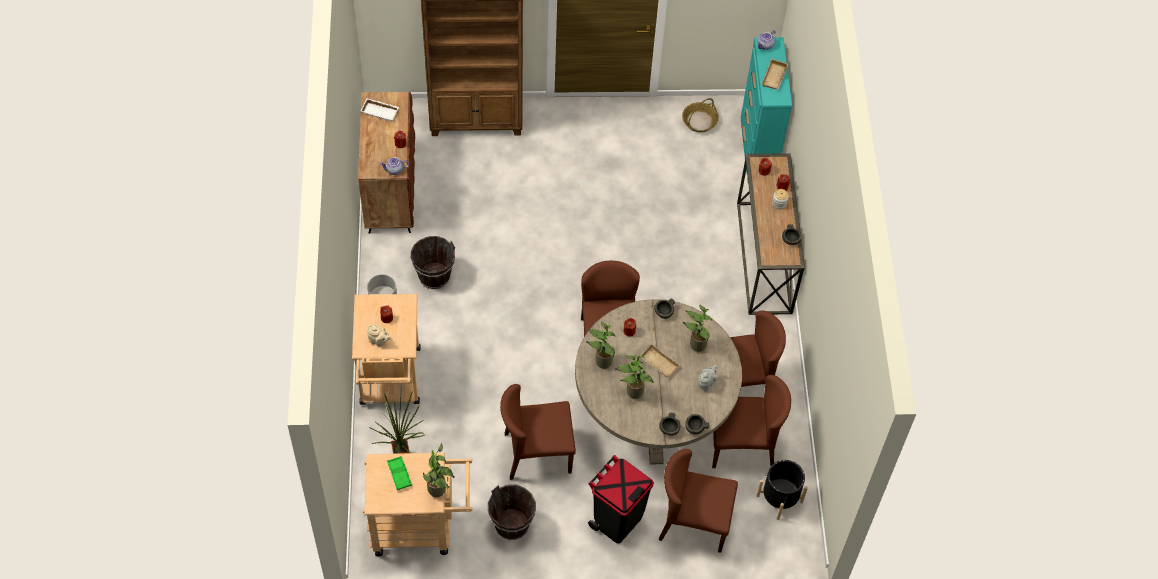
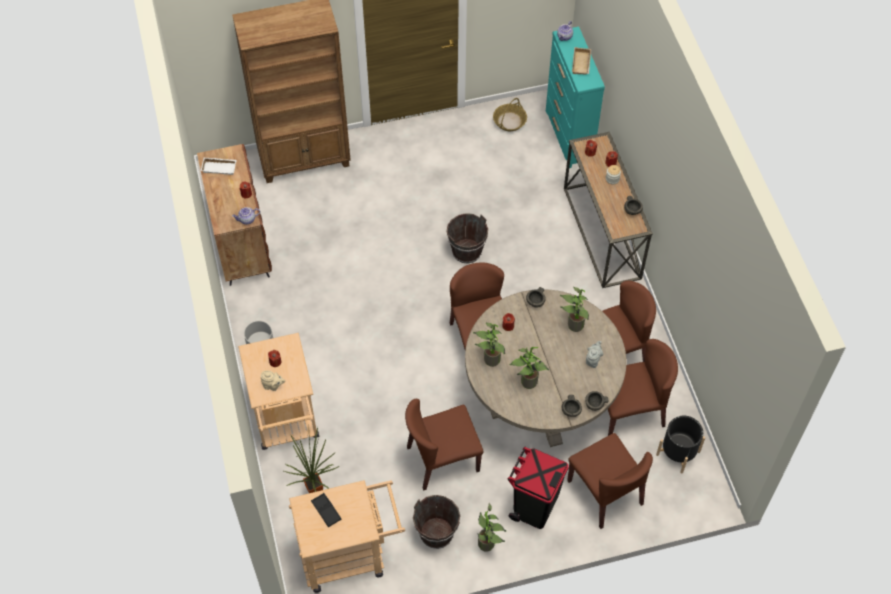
camera: 10 degrees left, 0 degrees up
green tray [387,456,412,490] -> black tray [311,493,342,527]
brown bucket [410,236,455,289] -> brown bucket moved to [447,213,488,263]
potted plant [423,443,455,497] -> potted plant moved to [477,503,506,552]
beige tray [640,344,680,377] -> none
brown chair [659,449,738,553] -> brown chair turned 120 degrees counterclockwise [567,433,653,529]

